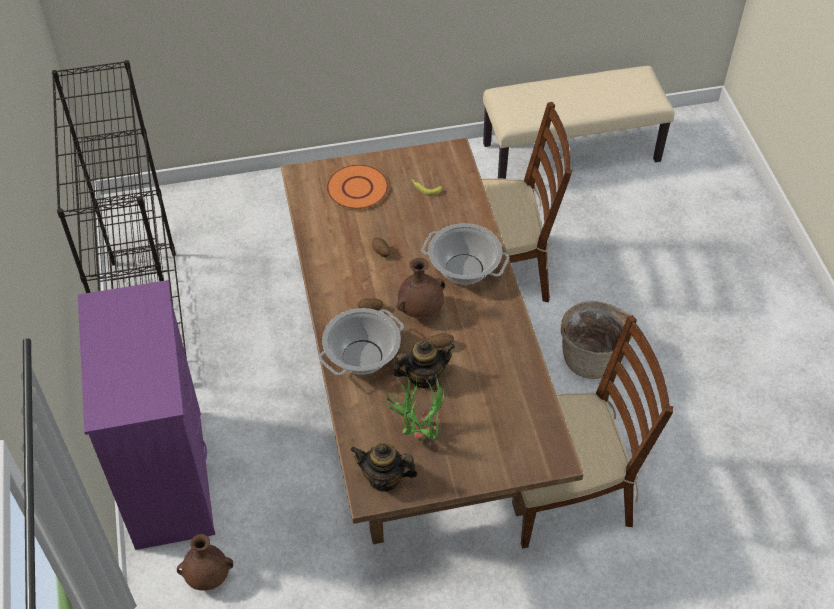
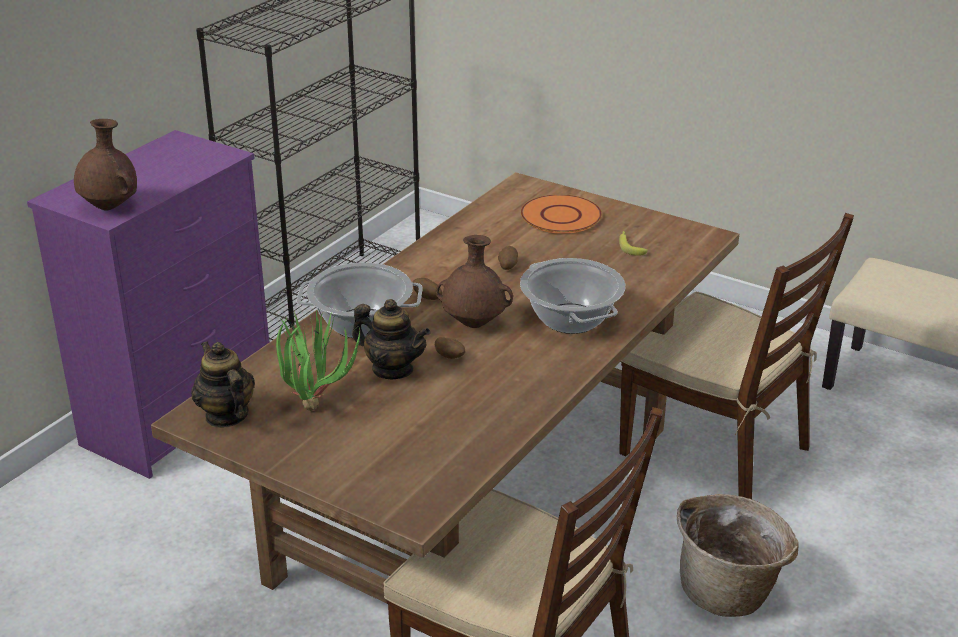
camera: 45 degrees right, 20 degrees down
brown vase [177,534,233,590] -> brown vase moved to [74,119,137,211]

